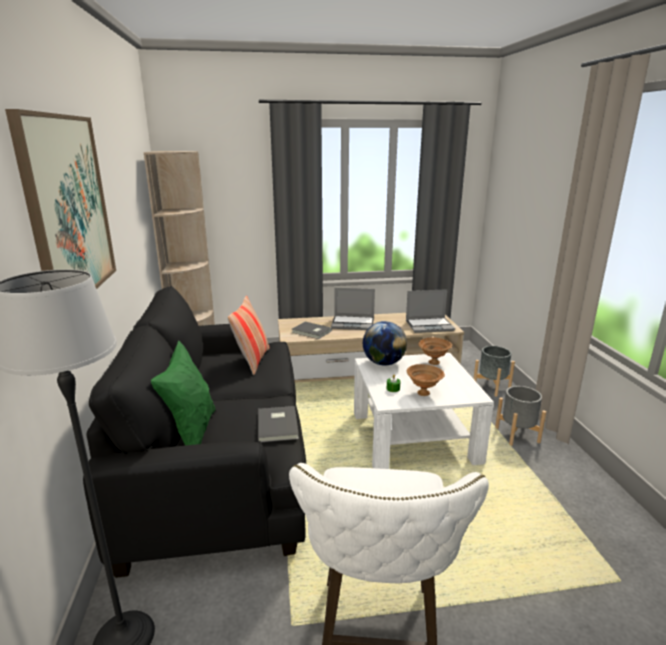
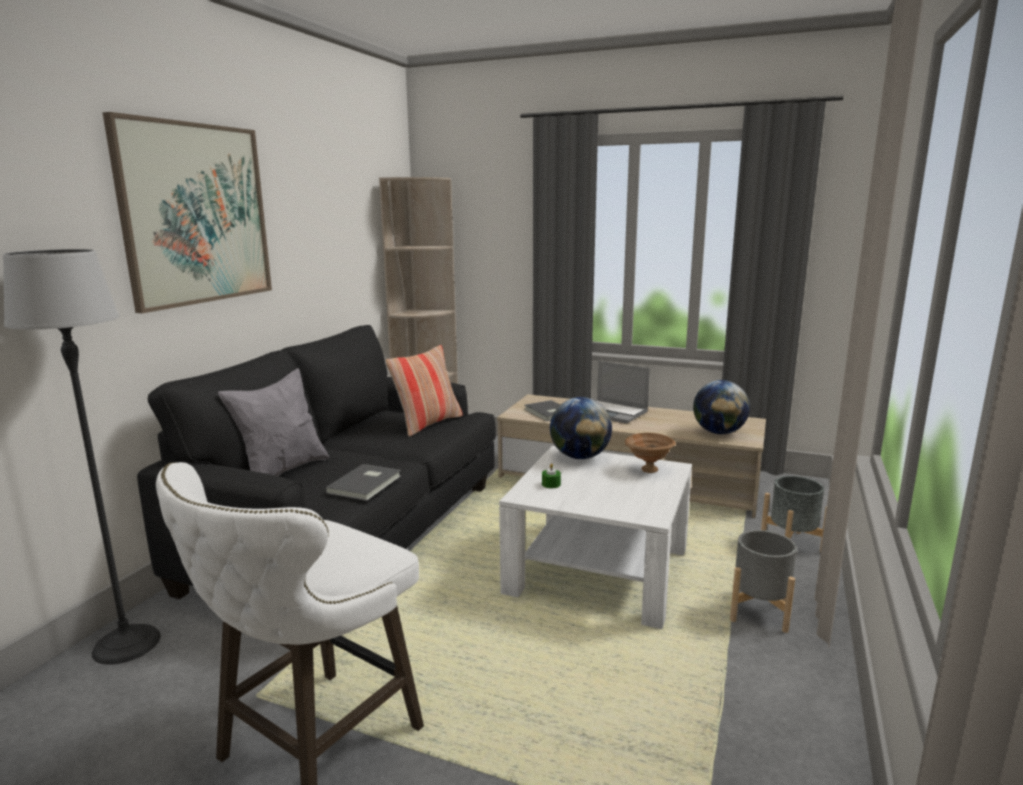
camera: 30 degrees right, 5 degrees down
green pillow [151,340,216,445] -> grey pillow [218,368,330,476]
laptop [406,289,455,333] -> globe [693,380,750,434]
brown bowl [407,364,445,396] -> none

